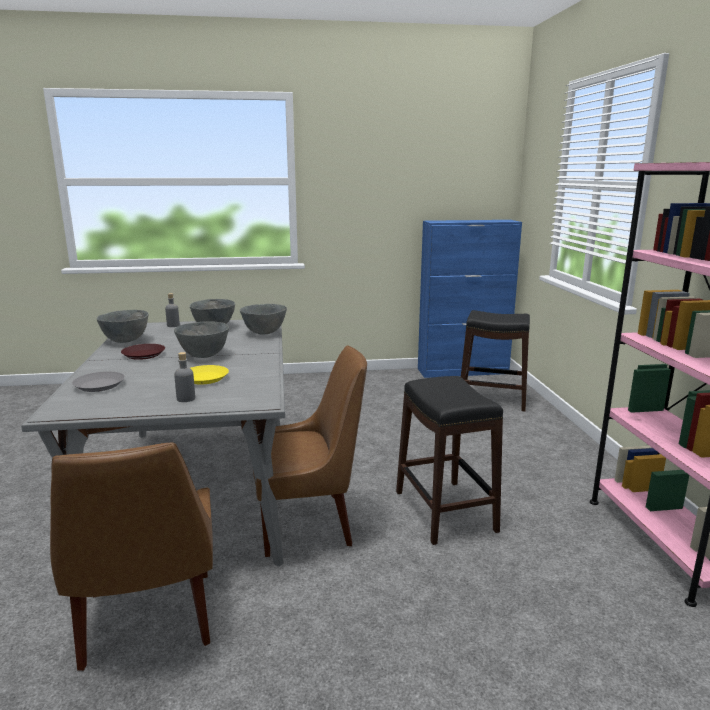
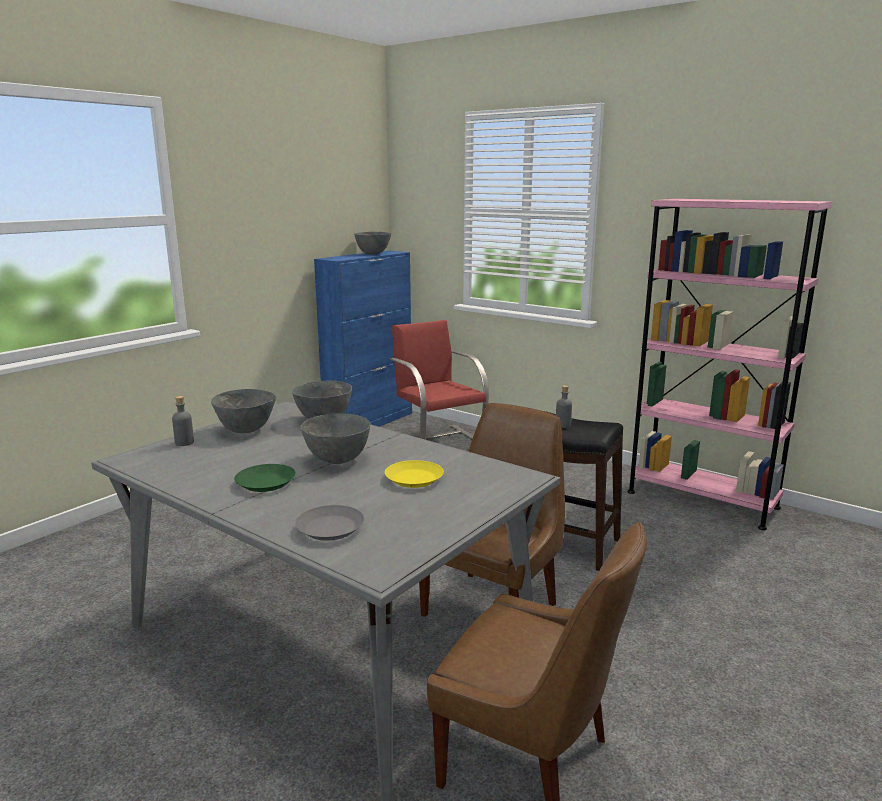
camera: 45 degrees left, 0 degrees up
grey bowl [97,310,149,343] -> grey bowl moved to [354,232,391,255]
brown plate [121,344,165,360] -> green plate [234,464,296,492]
grey bottle [174,352,195,402] -> grey bottle moved to [556,385,572,428]
black stool [461,310,530,412] -> red chair [390,320,489,440]

